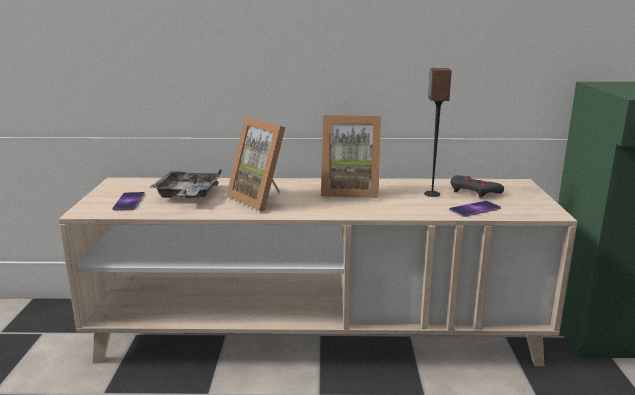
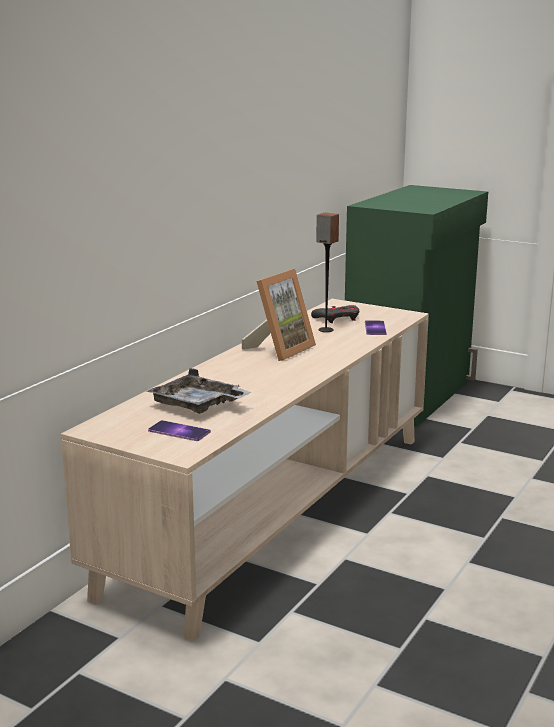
camera: 60 degrees left, 0 degrees up
picture frame [226,117,285,211] -> none

